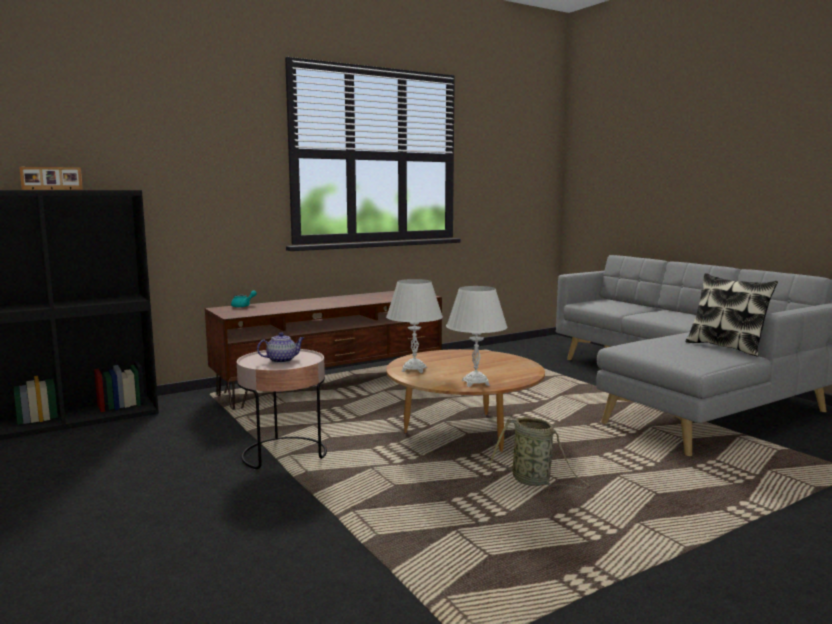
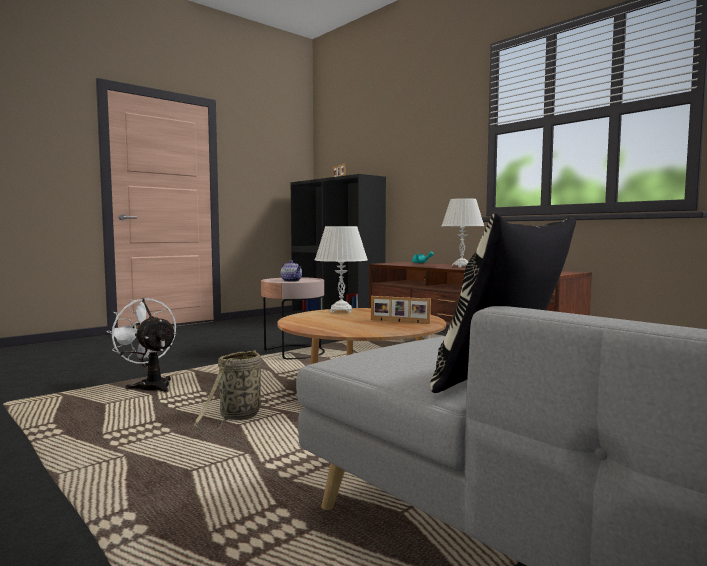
camera: 80 degrees right, 5 degrees down
white table lamp [446,286,508,387] -> white table lamp moved to [441,198,484,268]
none -> white fan [106,298,176,393]
none -> picture frame [371,296,431,324]

